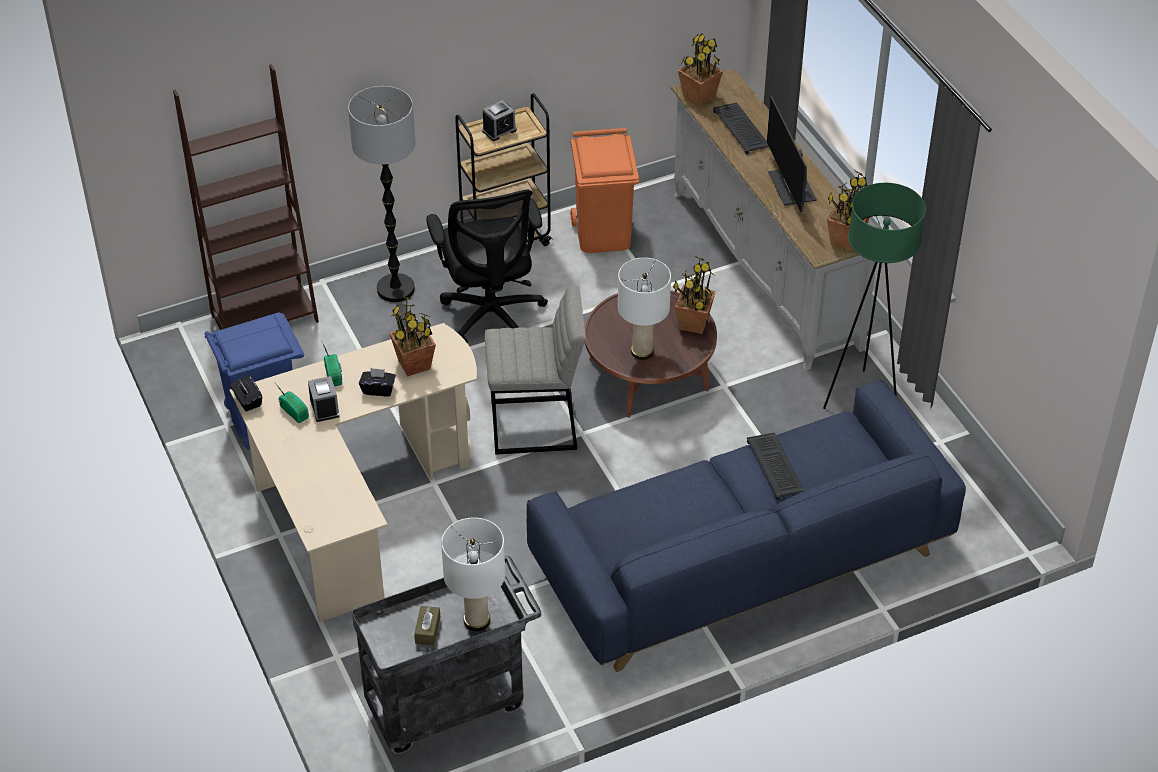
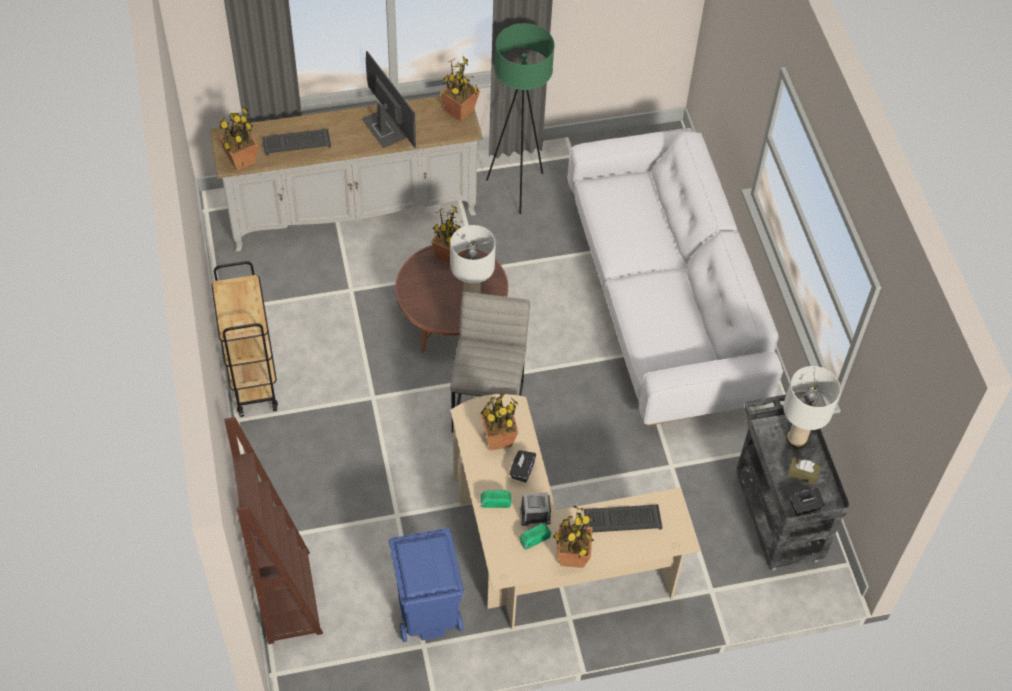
camera: 80 degrees left, 10 degrees up
black tissue box [230,375,262,412] -> black tissue box moved to [790,488,824,516]
floor lamp [348,86,415,302] -> none
black office chair [426,189,548,343] -> none
alarm clock [482,100,517,141] -> none
blue sofa [527,380,966,672] -> white sofa [567,128,784,426]
orange trash can [570,127,639,253] -> none
keyboard [747,432,805,500] -> keyboard moved to [584,505,662,532]
monitor [767,96,817,213] -> monitor turned 120 degrees counterclockwise [362,51,416,148]
none -> potted plant [553,505,594,568]

